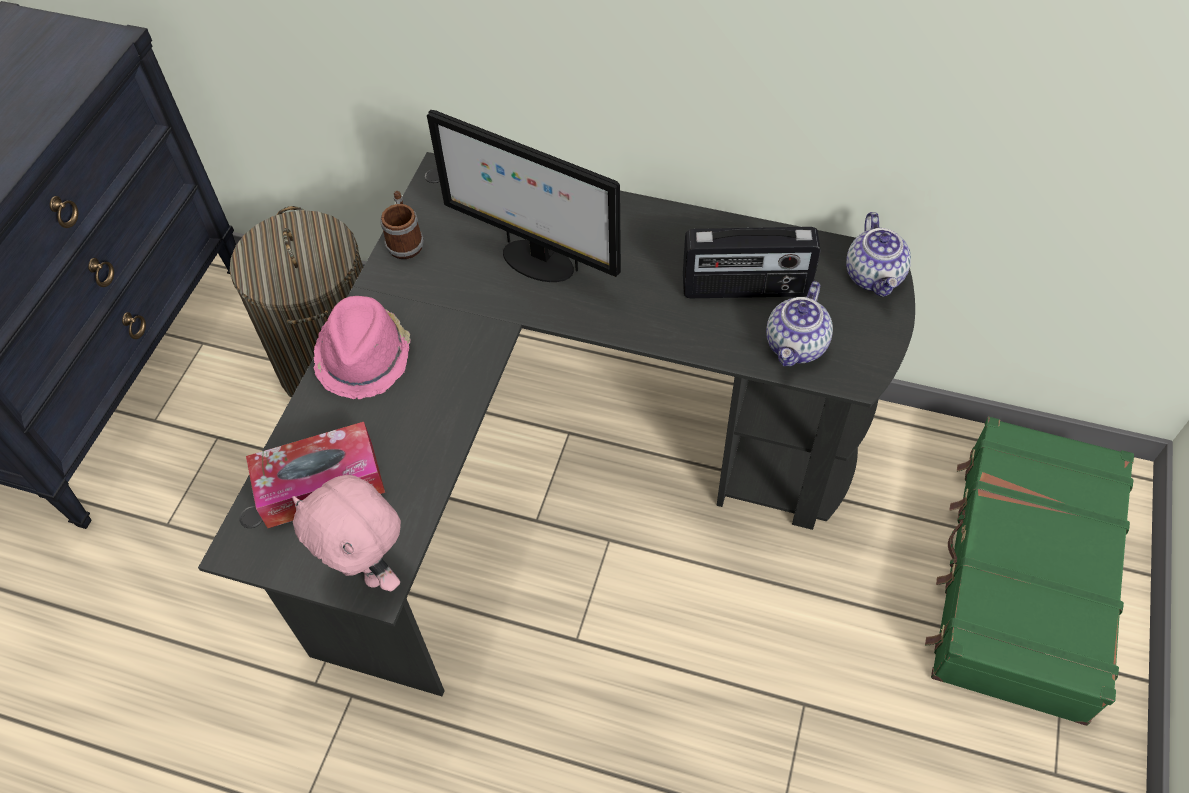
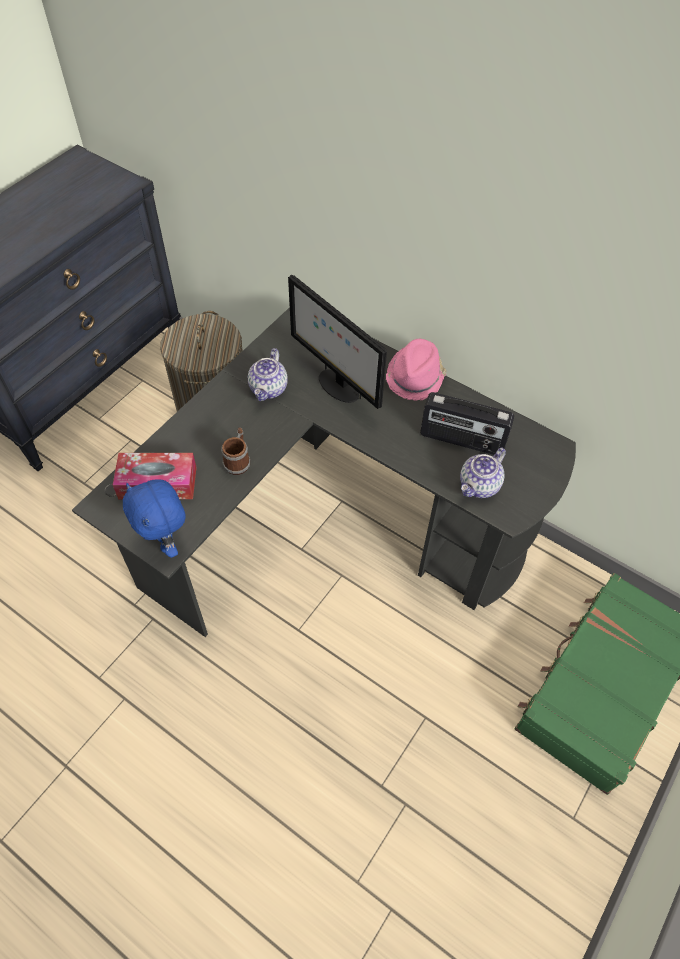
camera: 15 degrees right, 0 degrees up
pink plush toy [292,475,401,591] -> blue plush toy [123,479,186,558]
pink hat [314,296,411,399] -> pink hat moved to [386,339,446,400]
mug [380,191,424,259] -> mug moved to [221,427,250,475]
teapot [846,212,911,297] -> teapot moved to [248,348,288,401]

